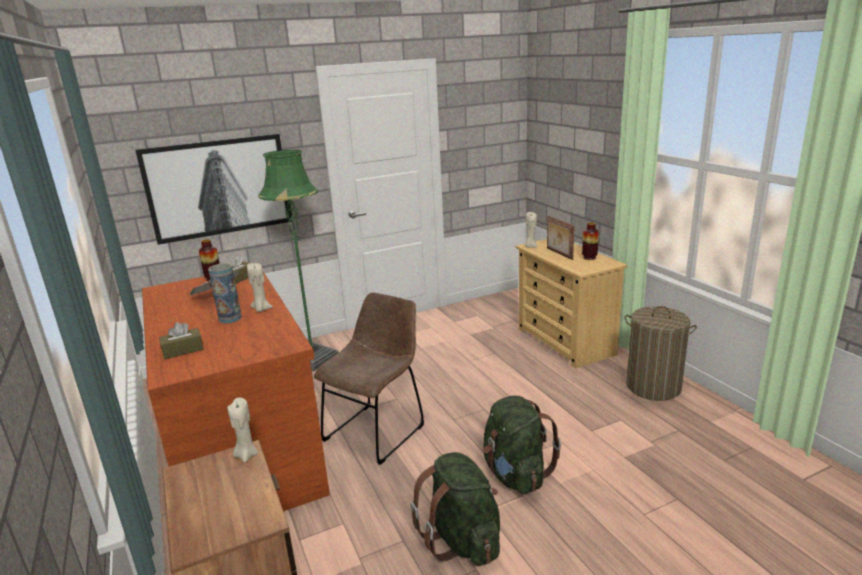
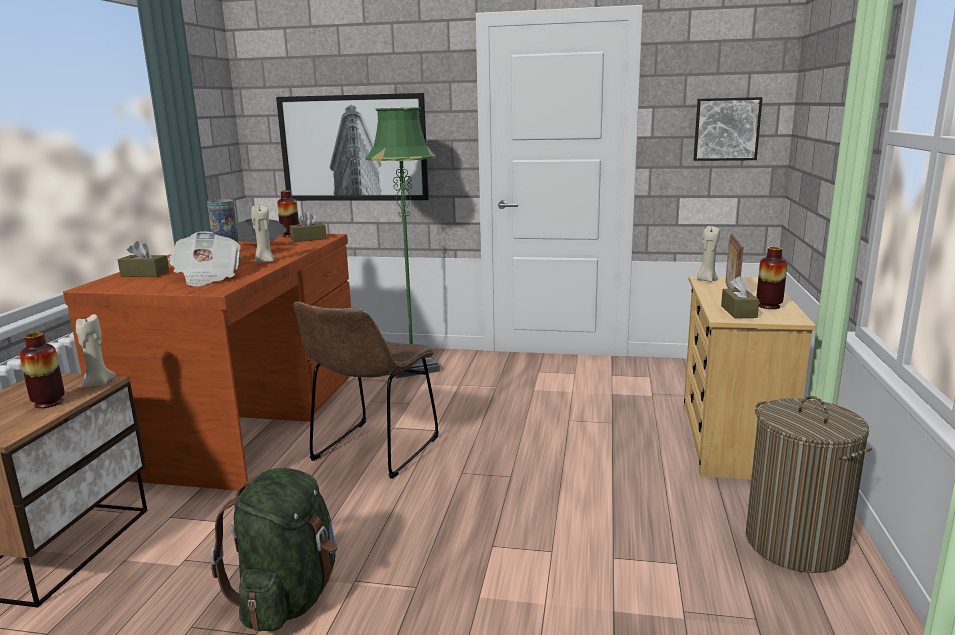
camera: 35 degrees right, 5 degrees down
brown chair [314,292,424,465] -> brown chair turned 135 degrees clockwise [293,301,439,479]
green backpack [483,396,561,494] -> none
none -> vase [19,332,65,408]
none -> newspaper [168,231,241,286]
none -> picture [694,97,763,161]
none -> brown tissue box [721,276,759,318]

